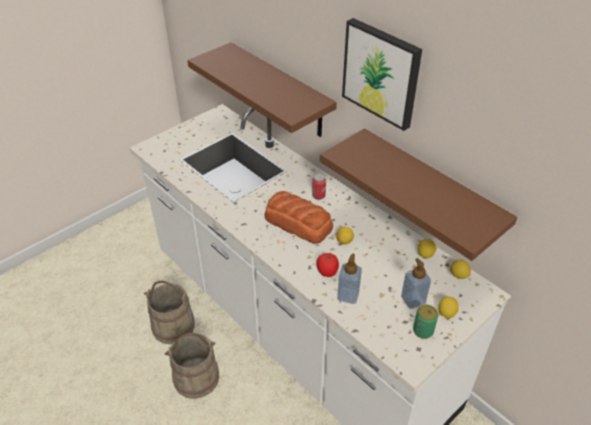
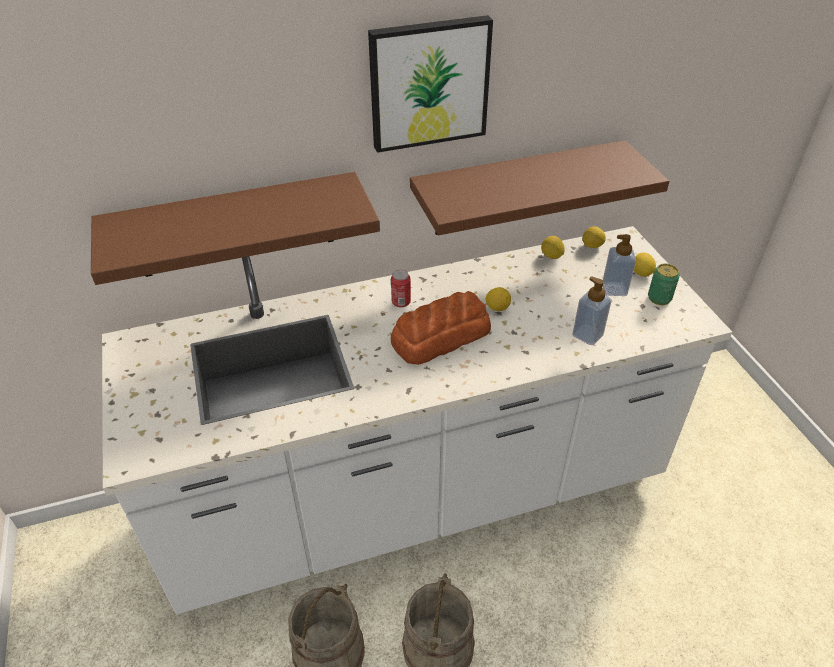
camera: 65 degrees left, 0 degrees up
tomato [316,253,339,277] -> none

